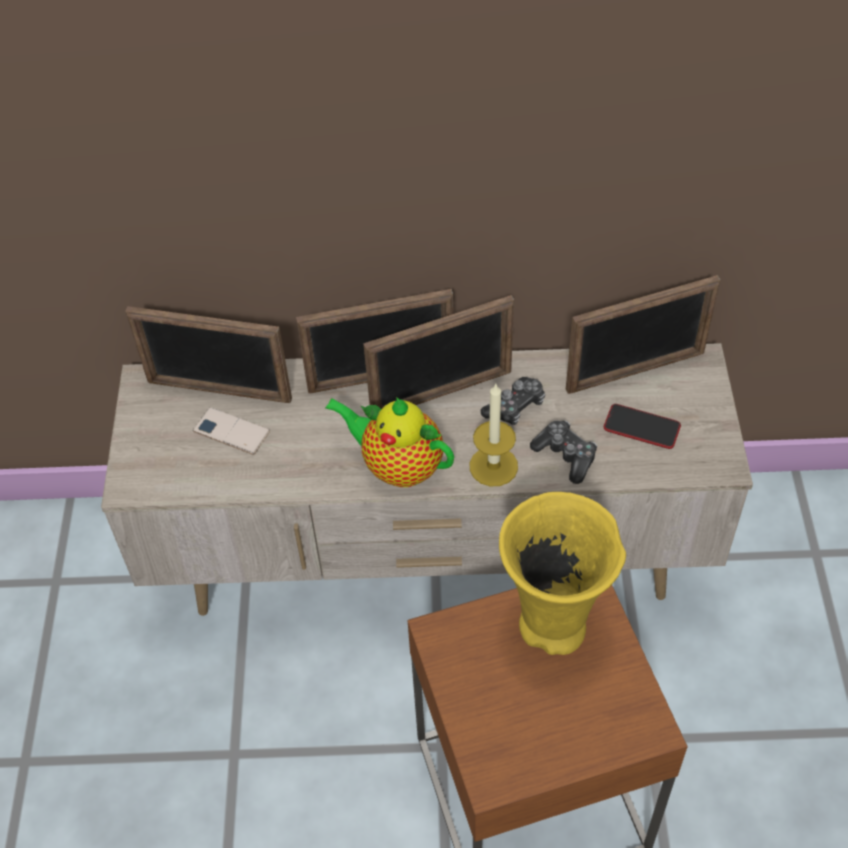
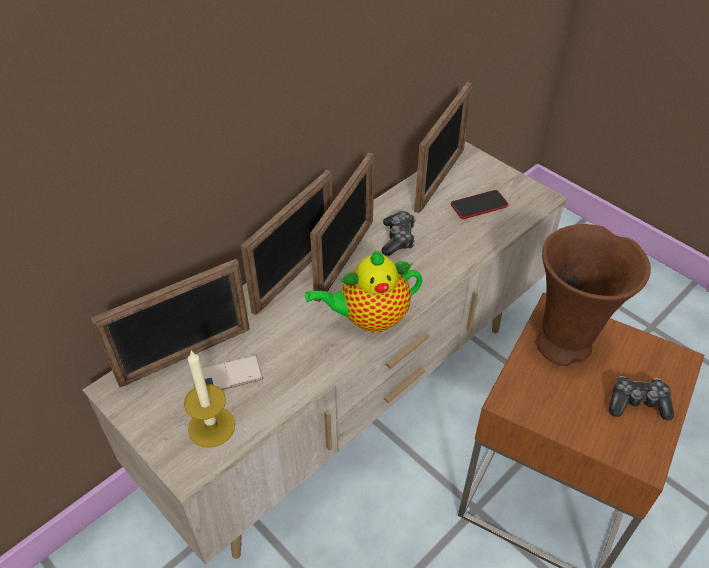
camera: 45 degrees left, 5 degrees down
candle [469,384,518,486] -> candle moved to [184,350,235,447]
yellow vase [499,492,626,655] -> brown vase [536,224,651,366]
game controller [530,420,597,484] -> game controller moved to [609,376,674,420]

